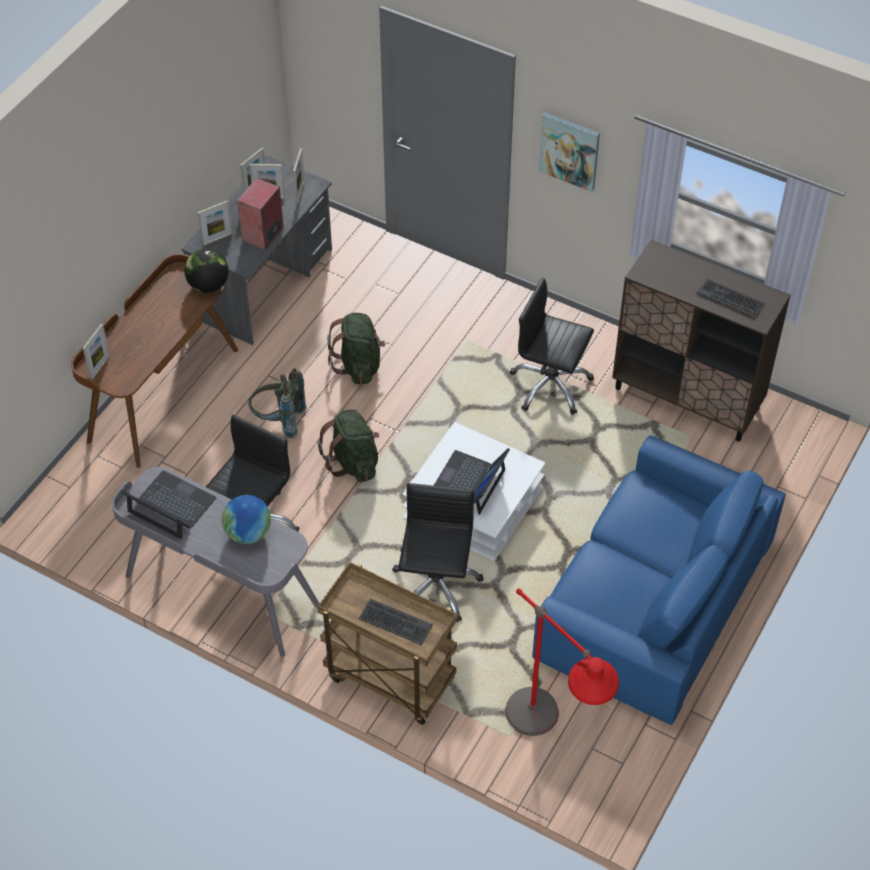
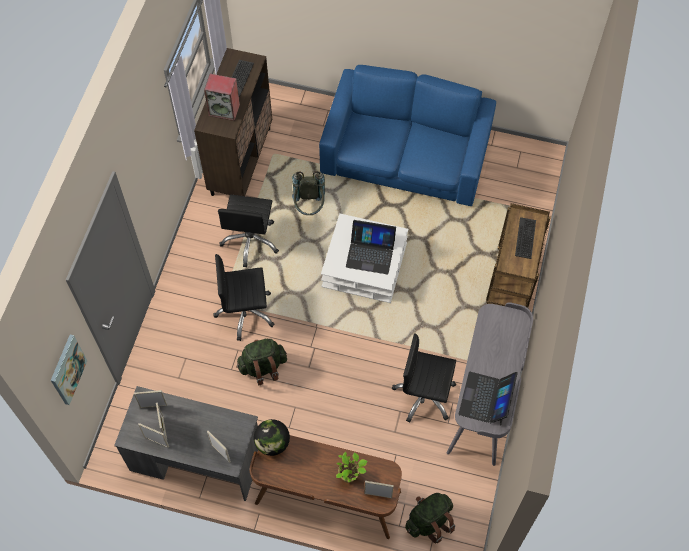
camera: 105 degrees left, 10 degrees up
globe [222,495,271,544] -> none
speaker [237,178,284,250] -> speaker moved to [204,74,240,121]
grey backpack [248,368,307,438] -> grey backpack moved to [292,171,325,215]
green backpack [317,409,379,482] -> green backpack moved to [405,493,455,544]
black office chair [392,483,484,622] -> black office chair moved to [214,254,274,341]
red floor lamp [505,588,619,736] -> none
picture [539,112,600,192] -> picture moved to [51,334,87,405]
none -> potted plant [336,452,367,483]

